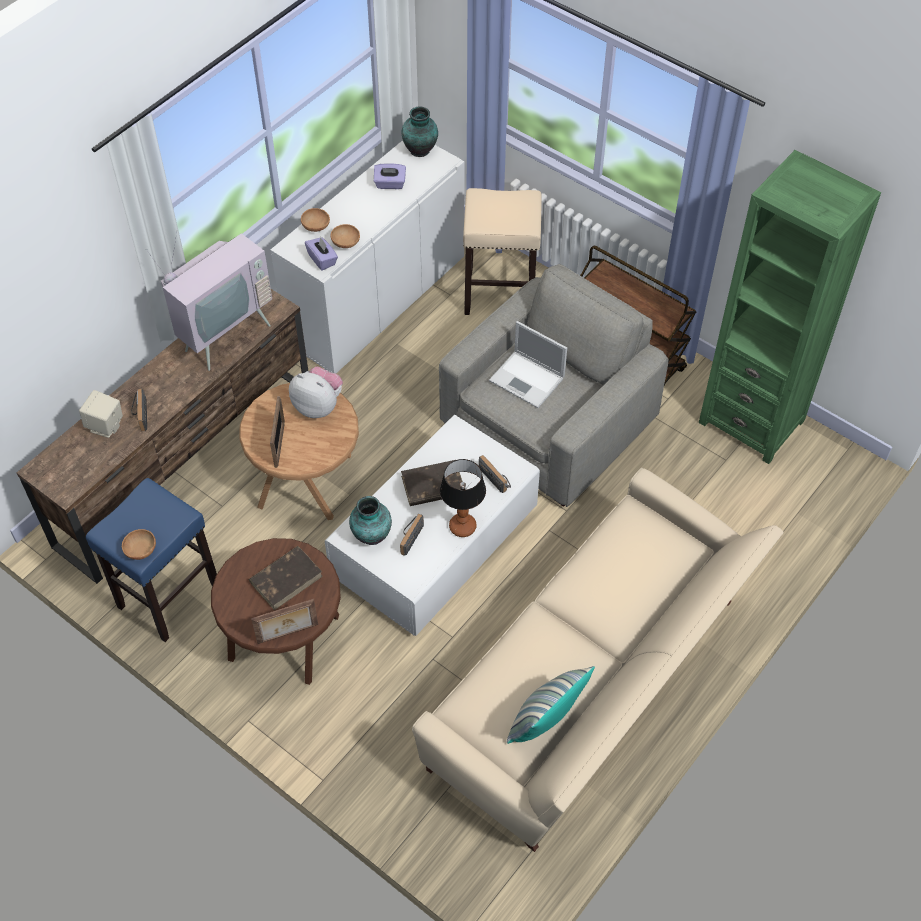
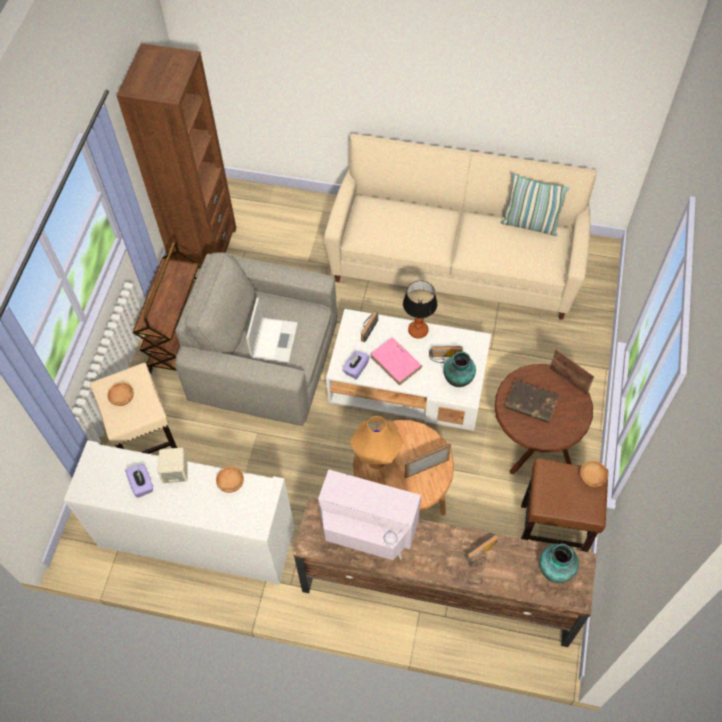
camera: 115 degrees left, 5 degrees up
beige speaker [79,390,123,438] -> beige speaker moved to [158,448,188,483]
blue stool [86,478,217,642] -> brown stool [521,458,608,552]
plush toy [289,367,343,418] -> orange table lamp [350,416,404,469]
brown bowl [301,208,330,232] -> brown bowl moved to [107,383,134,406]
purple tissue box [305,237,338,271] -> purple tissue box moved to [342,351,370,379]
brown book [401,460,463,506] -> pink book [371,338,422,386]
vase [402,106,438,157] -> vase moved to [540,543,579,583]
green bookcase [699,150,881,464] -> brown bookcase [117,43,237,269]

